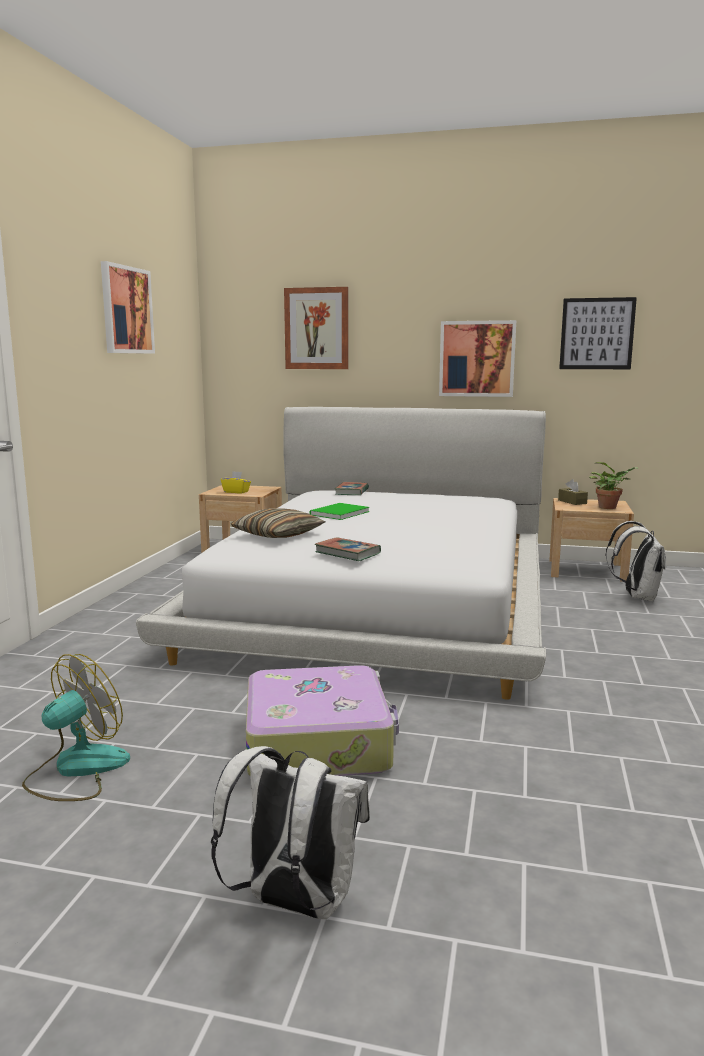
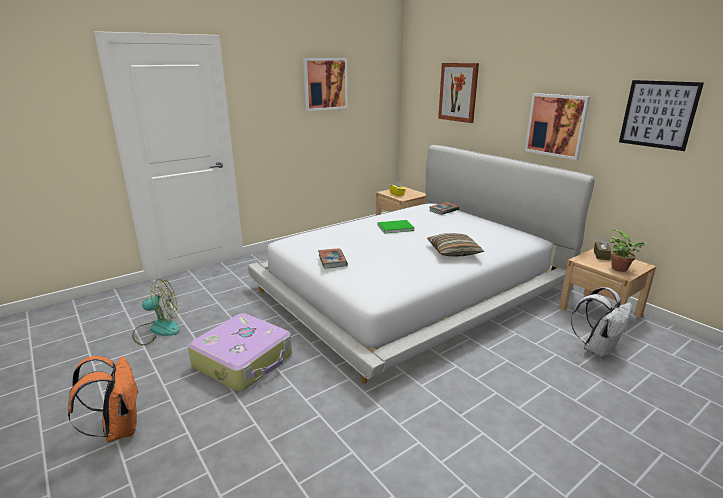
camera: 40 degrees right, 10 degrees up
white backpack [211,746,370,919] -> orange backpack [68,356,139,442]
pillow [231,508,326,538] -> pillow moved to [427,233,485,257]

